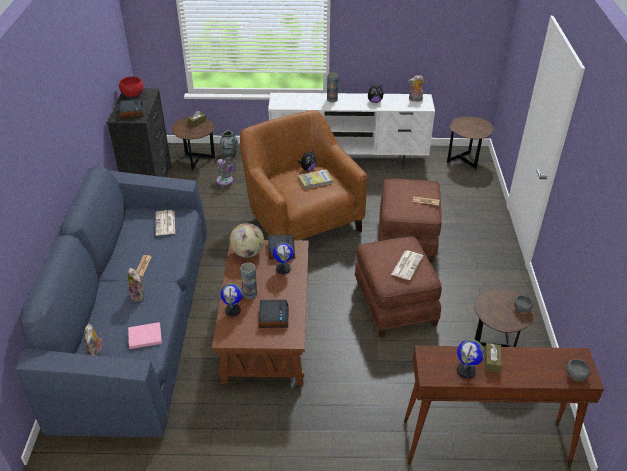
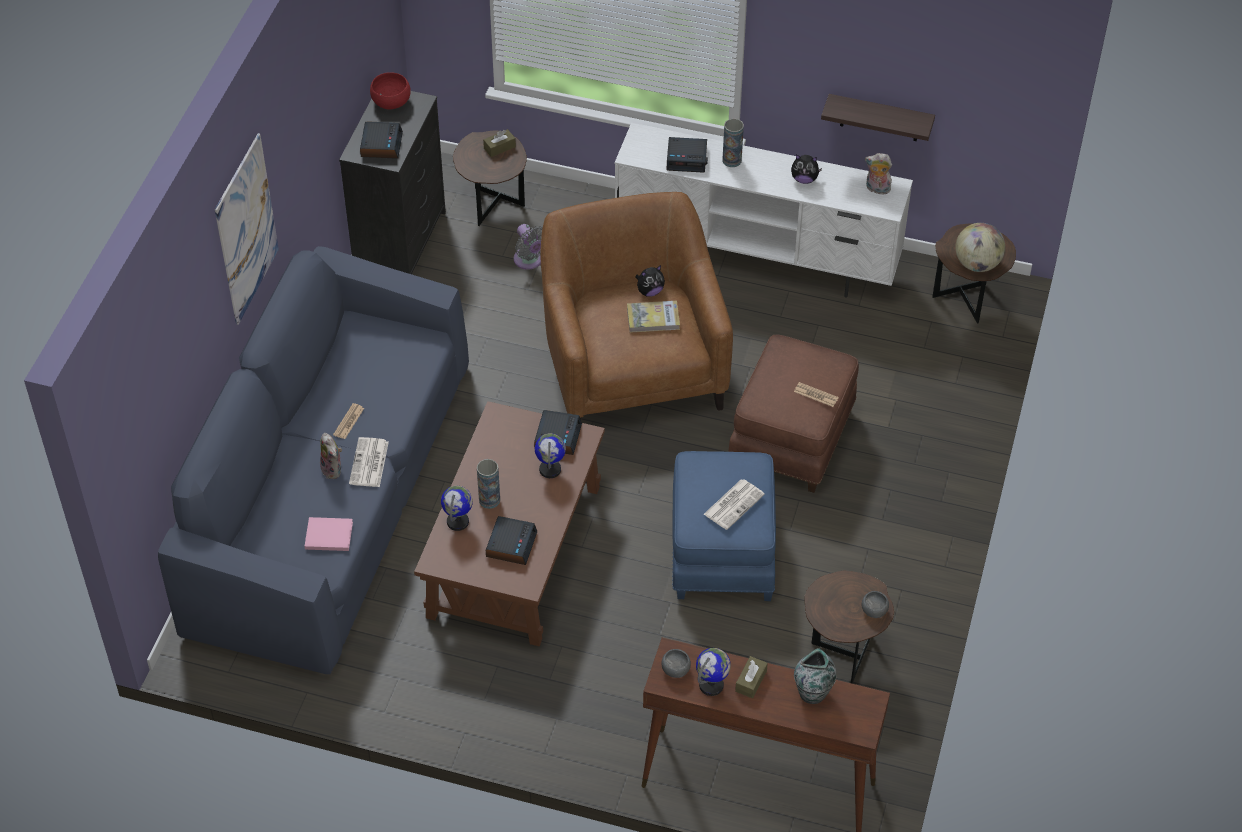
camera: 15 degrees right, 10 degrees up
plush toy [84,324,102,356] -> none
newspaper [156,210,175,235] -> newspaper moved to [349,437,389,487]
vase [220,130,238,158] -> vase moved to [794,648,836,704]
globe [230,223,264,258] -> globe moved to [955,223,1005,272]
brown ottoman [355,236,442,337] -> blue ottoman [672,451,776,601]
grey bowl [566,359,590,381] -> grey bowl moved to [662,649,691,678]
none -> picture [215,133,279,325]
none -> alarm clock [666,137,708,173]
none -> shelf [821,94,935,141]

